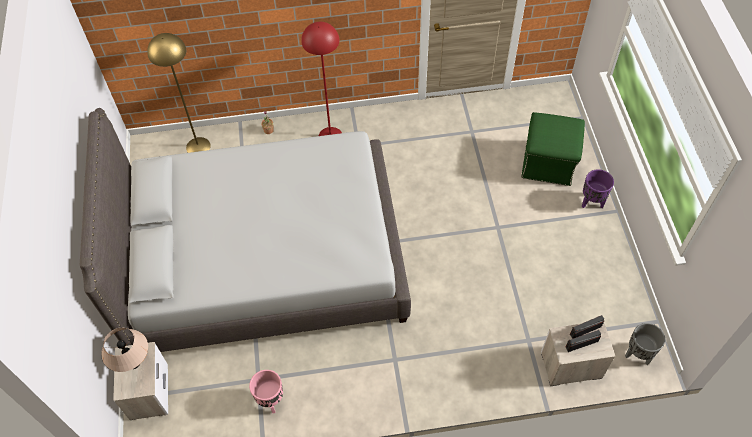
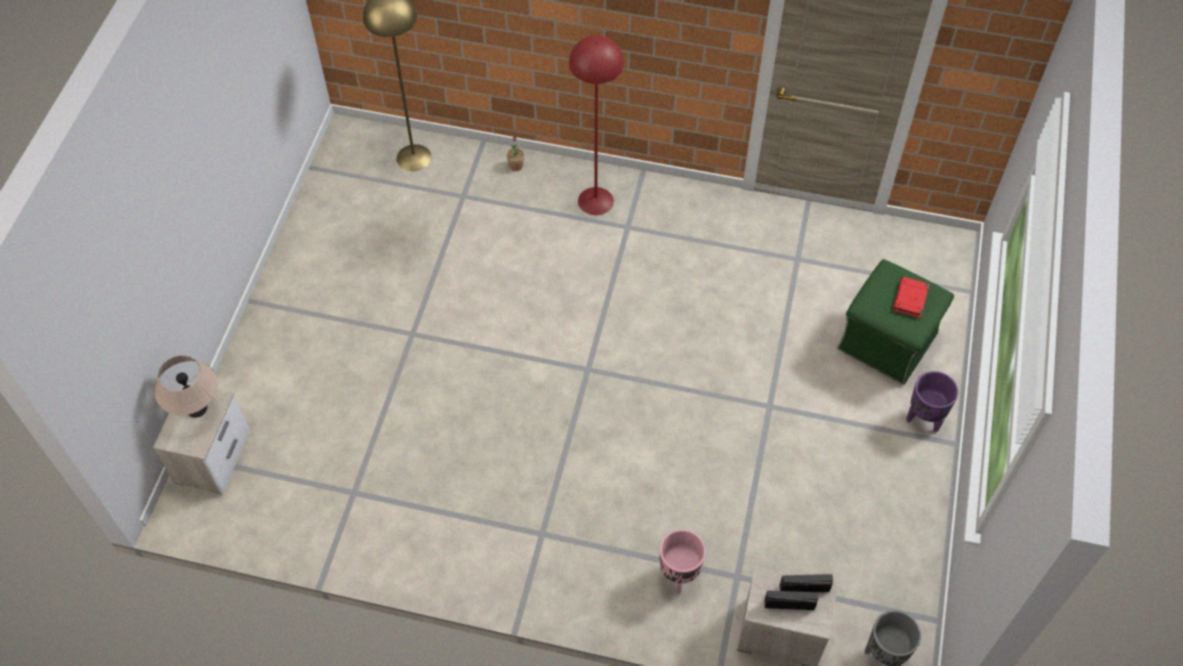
camera: 20 degrees right, 0 degrees up
grey bed [80,108,411,352] -> none
pink planter [249,370,283,413] -> pink planter moved to [660,529,706,594]
none -> red book [893,277,929,318]

